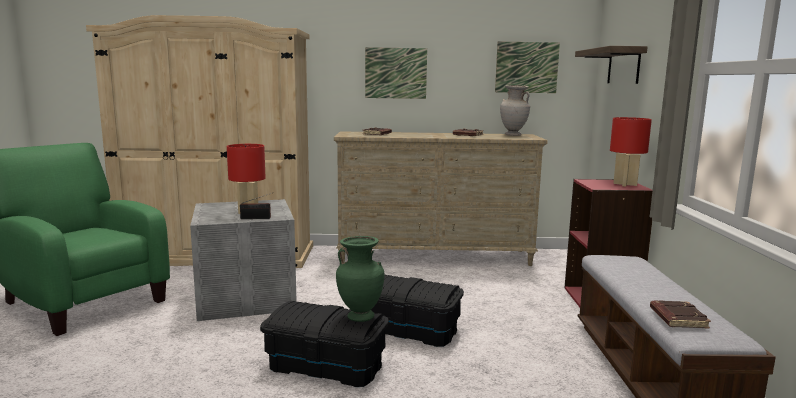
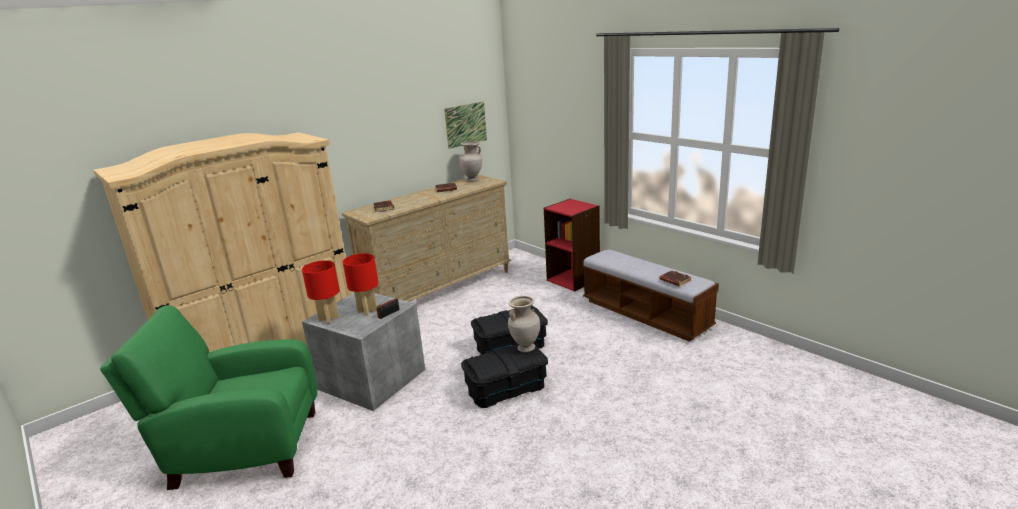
camera: 40 degrees left, 10 degrees up
green vase [336,236,384,322] -> beige vase [508,296,540,352]
picture [365,47,427,99] -> none
shelf [575,46,648,84] -> none
red table lamp [610,117,652,187] -> red table lamp moved to [302,260,340,324]

